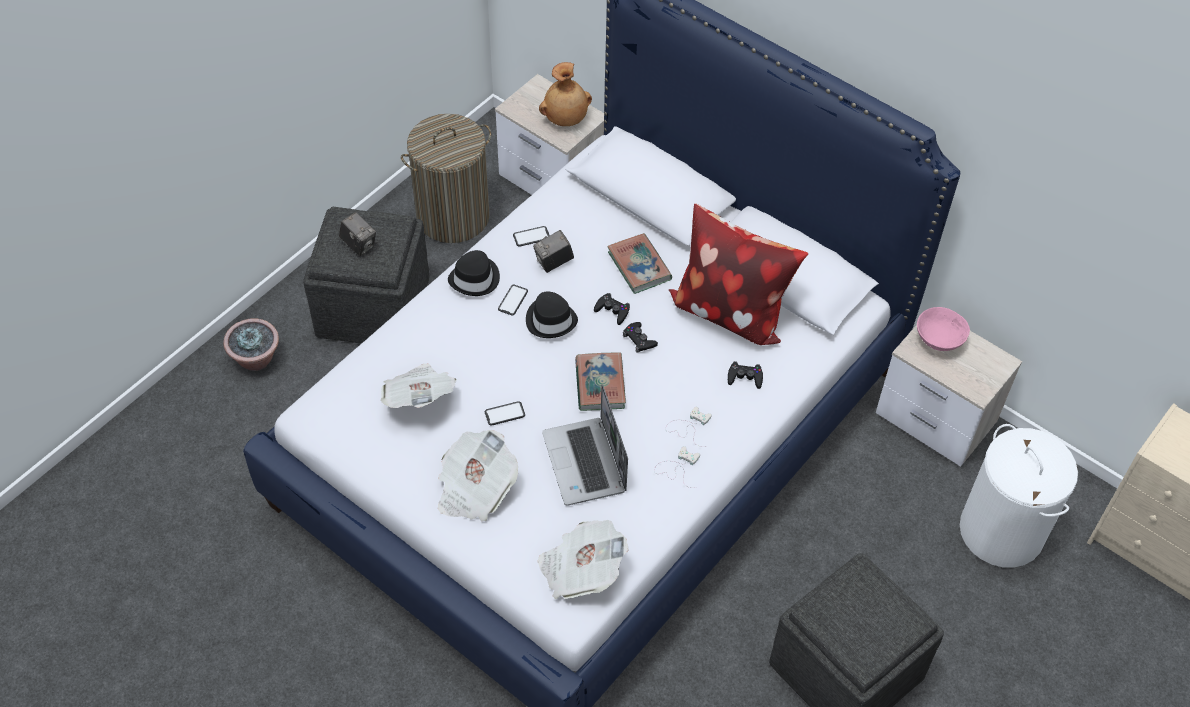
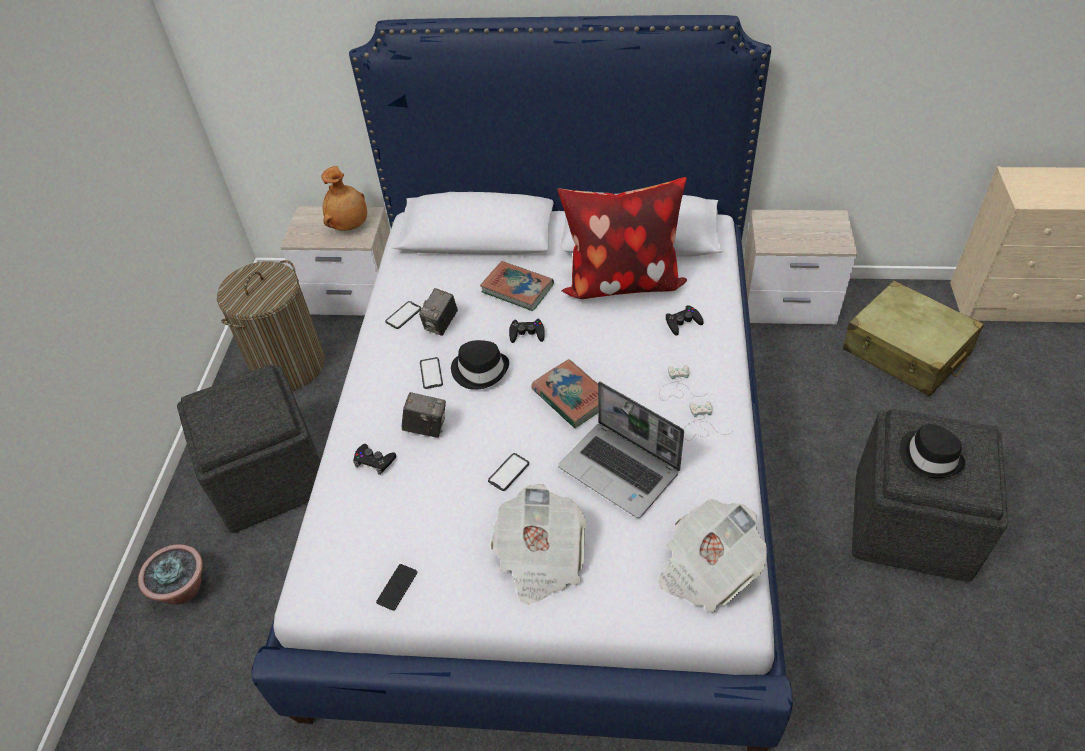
camera: 30 degrees left, 5 degrees down
camera [339,212,376,256] -> camera moved to [402,392,446,438]
newspaper [381,364,457,408] -> none
black hat [448,250,500,296] -> black hat moved to [899,424,965,478]
black game controller [623,322,658,353] -> black game controller moved to [353,444,396,475]
pink bowl [917,307,970,351] -> none
white laundry basket [960,424,1078,568] -> beige suitcase [843,281,984,397]
none -> phone [376,564,417,611]

